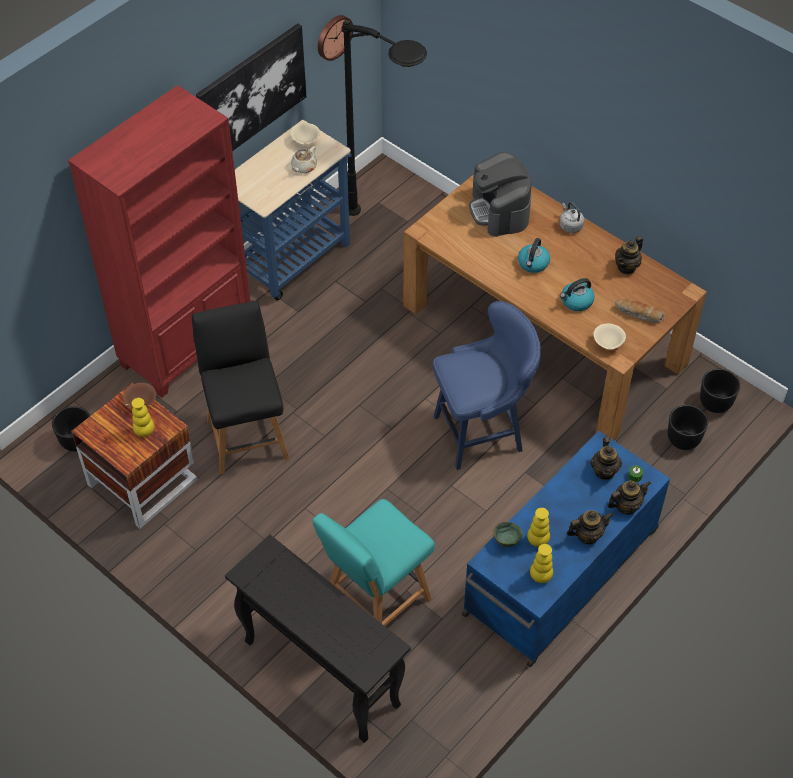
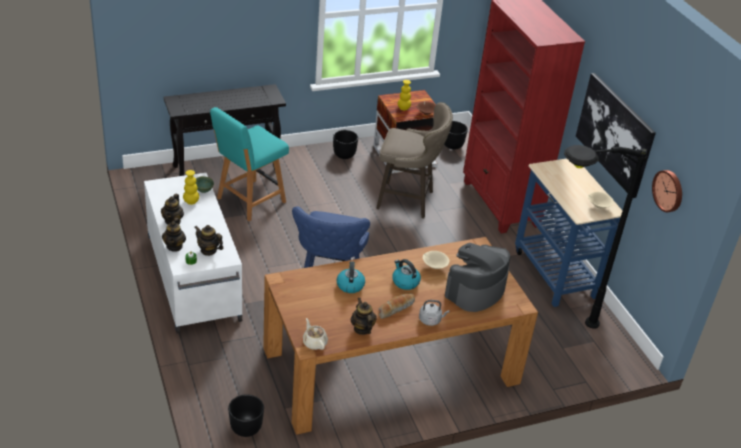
camera: 115 degrees right, 15 degrees down
black chair [192,301,289,474] -> beige stool [376,102,453,218]
beige teapot [290,146,317,173] -> beige teapot moved to [302,318,328,350]
turquoise chair [312,499,435,626] -> turquoise chair turned 120 degrees counterclockwise [210,107,289,221]
blue cabinet [462,431,670,667] -> white cabinet [144,173,242,333]
coffee machine [469,152,532,237] -> coffee machine turned 60 degrees counterclockwise [445,243,510,312]
yellow vase [530,544,553,583] -> none
beige bowl [593,323,626,350] -> beige bowl moved to [423,251,450,269]
bread [615,298,665,323] -> bread moved to [379,293,415,319]
black planter [668,405,708,450] -> black planter moved to [333,130,358,159]

